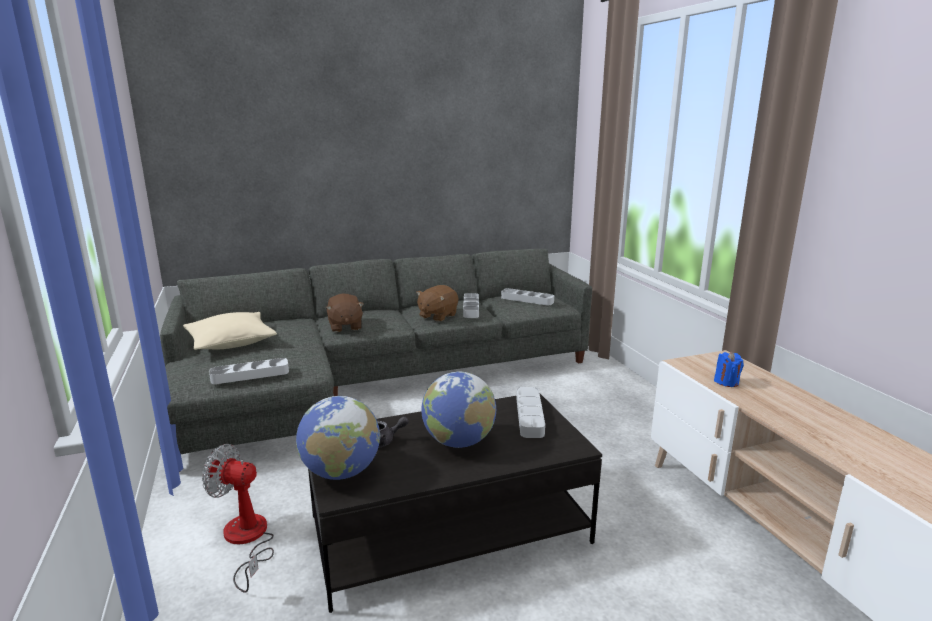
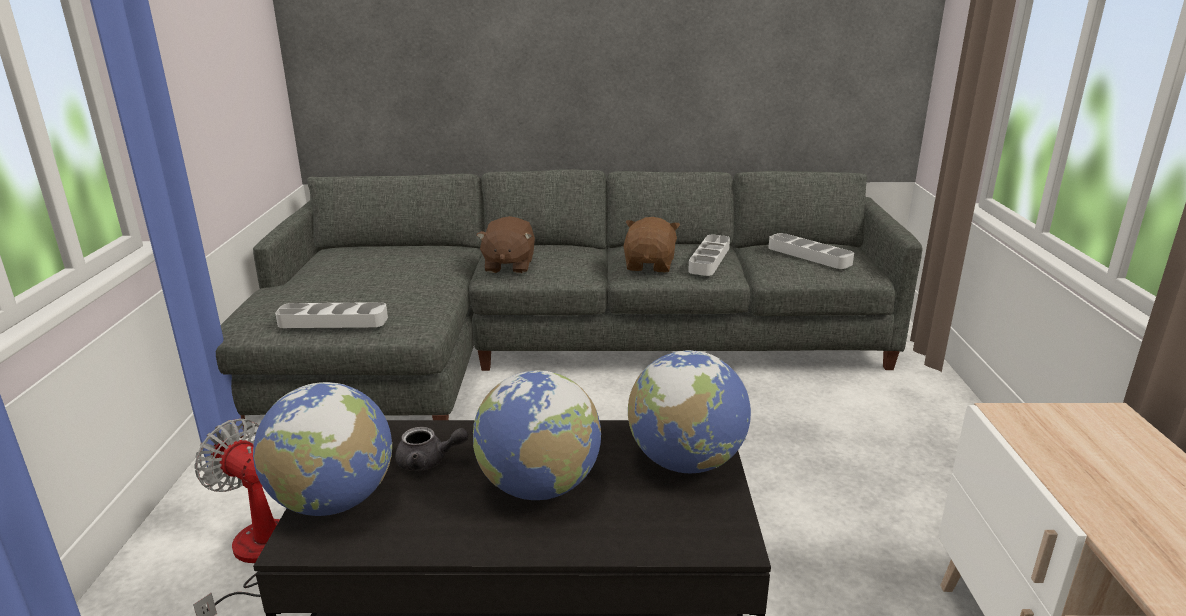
camera: 20 degrees right, 5 degrees up
beige pillow [183,312,277,350] -> none
brown plush toy [416,285,458,322] -> brown plush toy turned 135 degrees clockwise [624,217,680,273]
grey tray [516,387,545,438] -> globe [628,350,751,473]
blue candle [714,352,744,387] -> none

